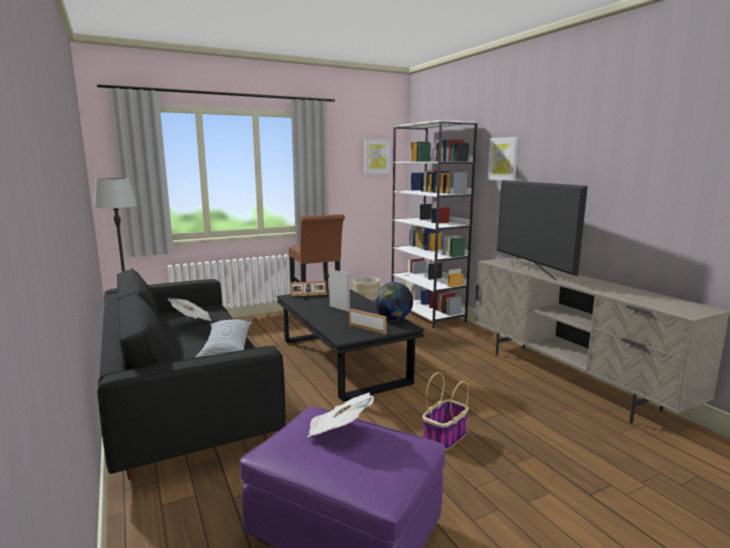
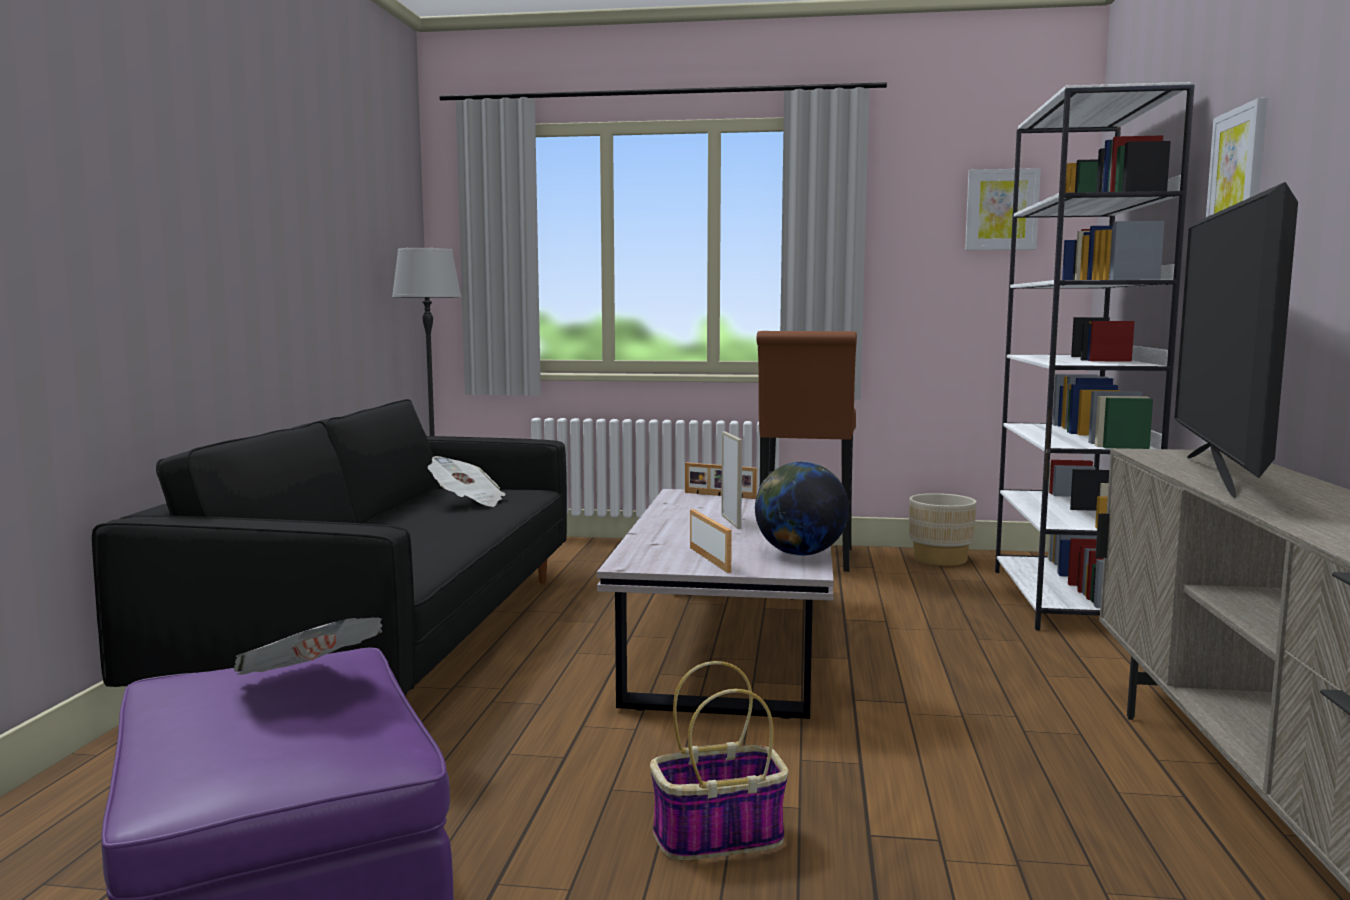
camera: 35 degrees right, 5 degrees down
pillow [196,320,252,358] -> none
black coffee table [277,289,424,402] -> white coffee table [597,489,834,719]

